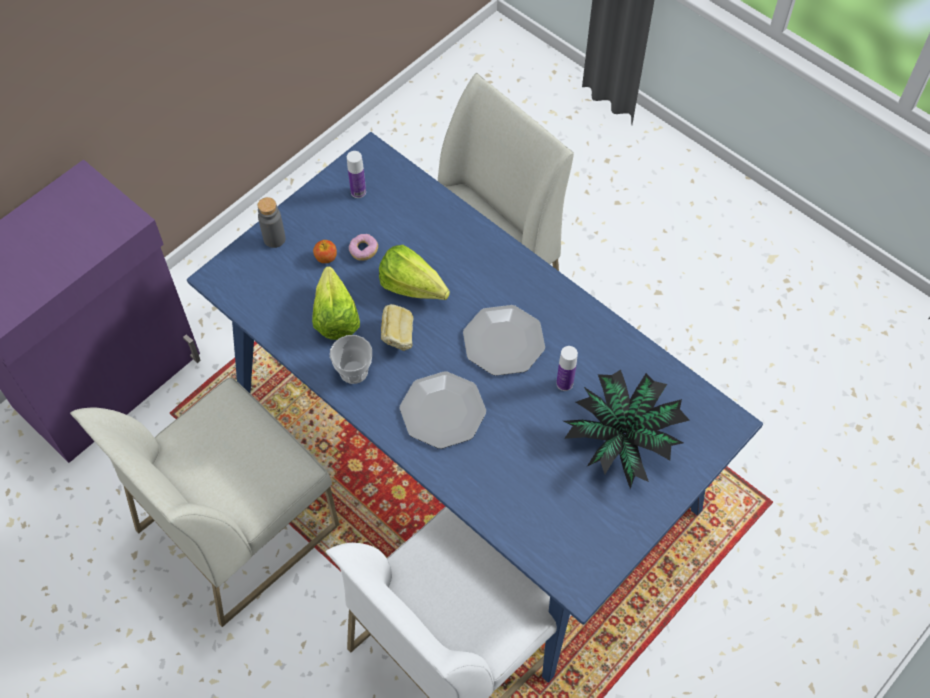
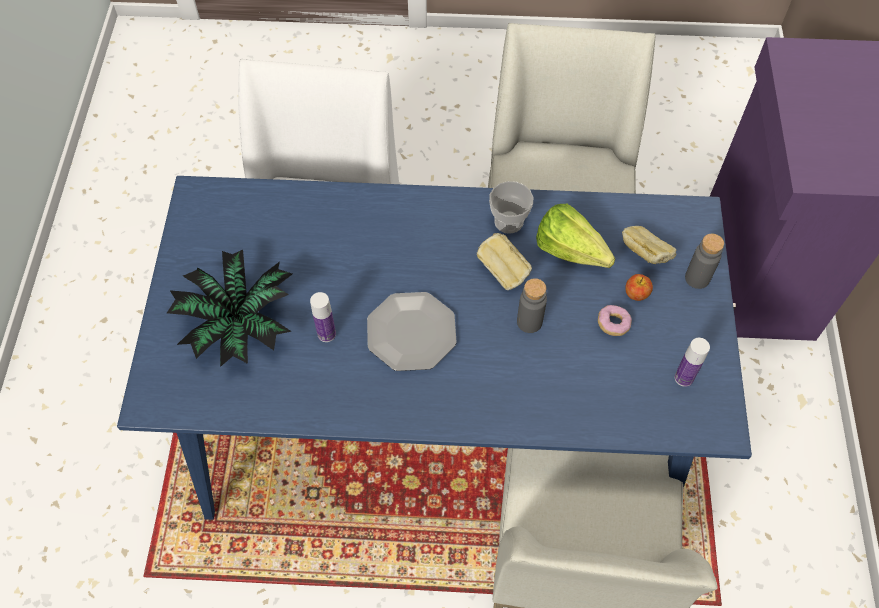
camera: 140 degrees right, 0 degrees up
lettuce [379,245,450,300] -> grey bottle [517,278,547,333]
plate [400,371,486,449] -> none
none -> bread [622,226,677,264]

